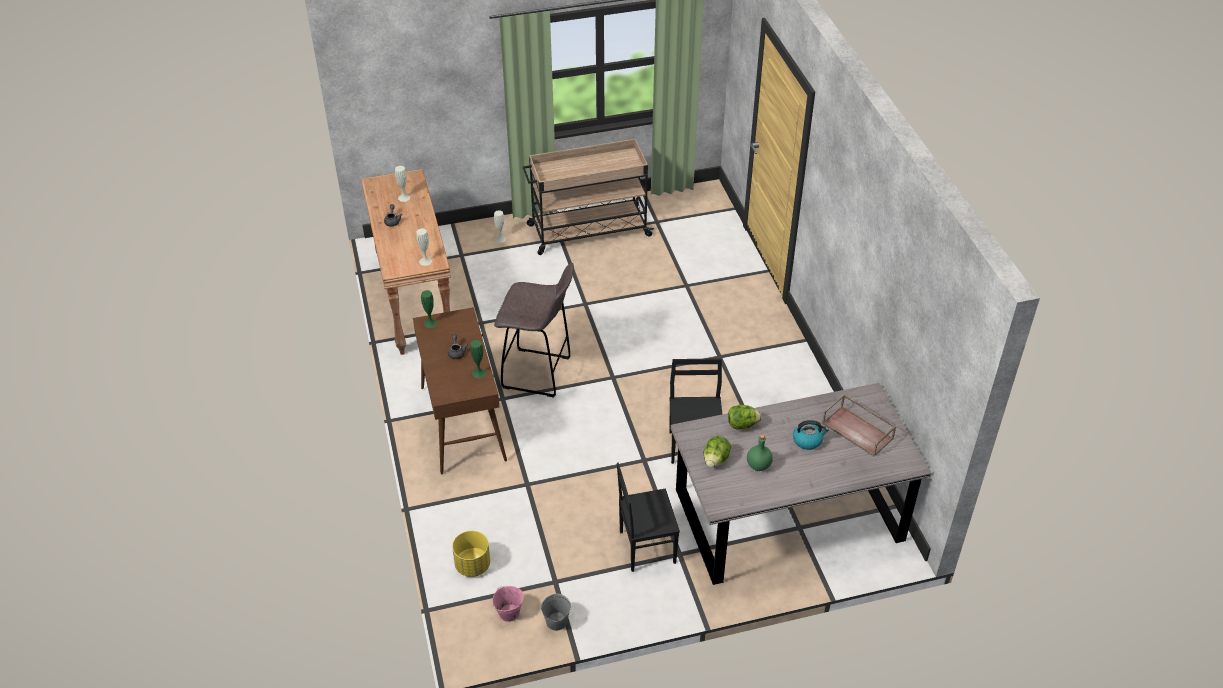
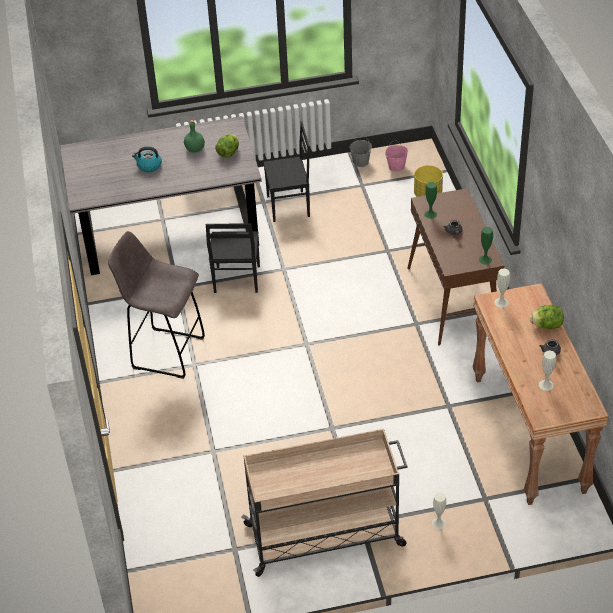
camera: 175 degrees left, 0 degrees up
grey stool [494,263,574,397] -> grey stool moved to [108,231,205,379]
lettuce [728,405,761,430] -> lettuce moved to [530,305,564,329]
brown tray [822,394,896,457] -> none

